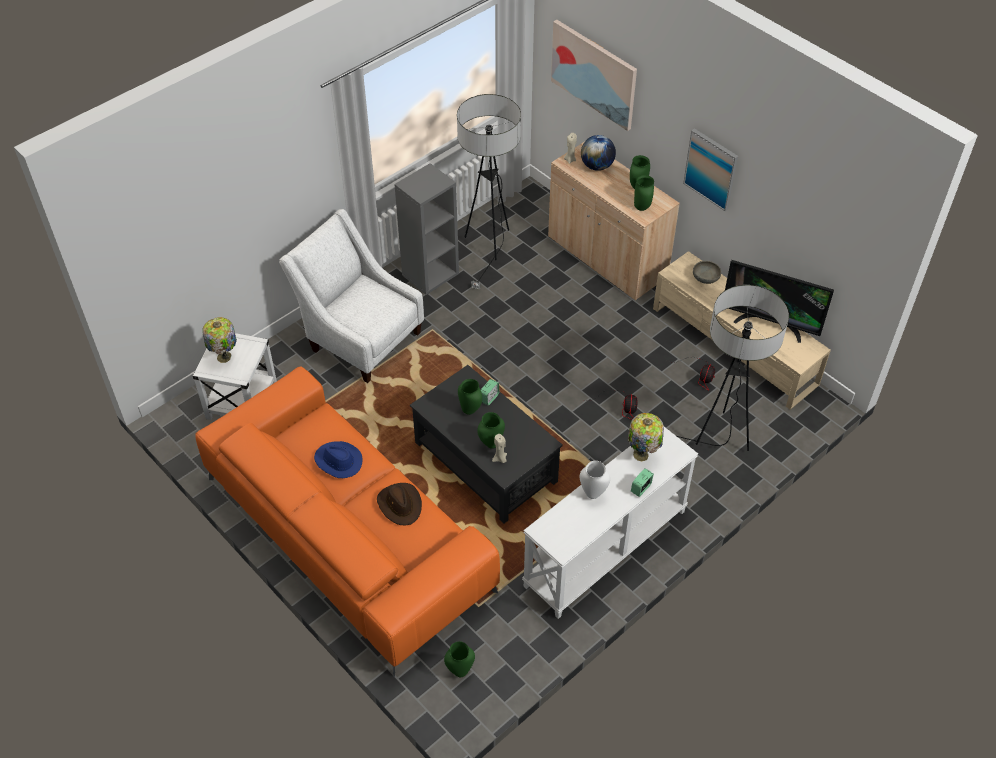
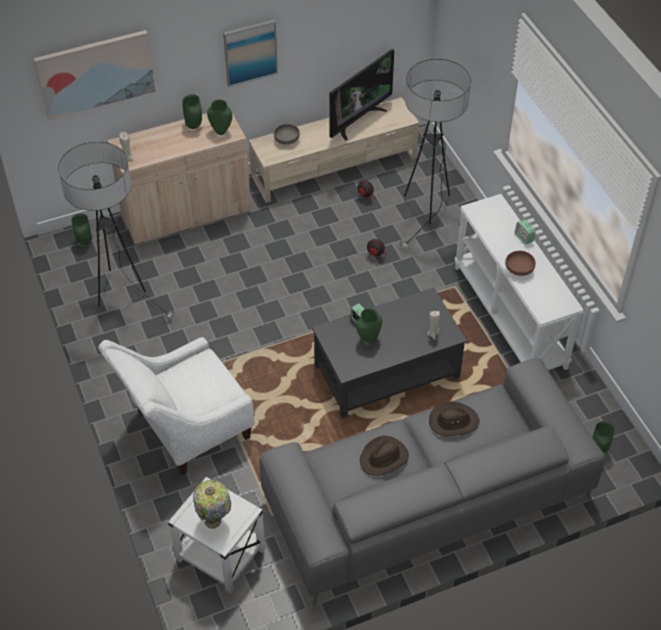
camera: 70 degrees left, 0 degrees up
orange sofa [195,366,500,677] -> grey sofa [259,358,605,607]
blue hat [314,441,363,478] -> brown hat [360,436,409,476]
grey bookcase [394,163,459,295] -> none
green vase [477,412,505,449] -> green vase moved to [71,213,92,245]
white vase [580,461,610,499] -> brown bowl [505,251,536,276]
globe [581,135,616,171] -> none
table lamp [628,413,664,461] -> none

